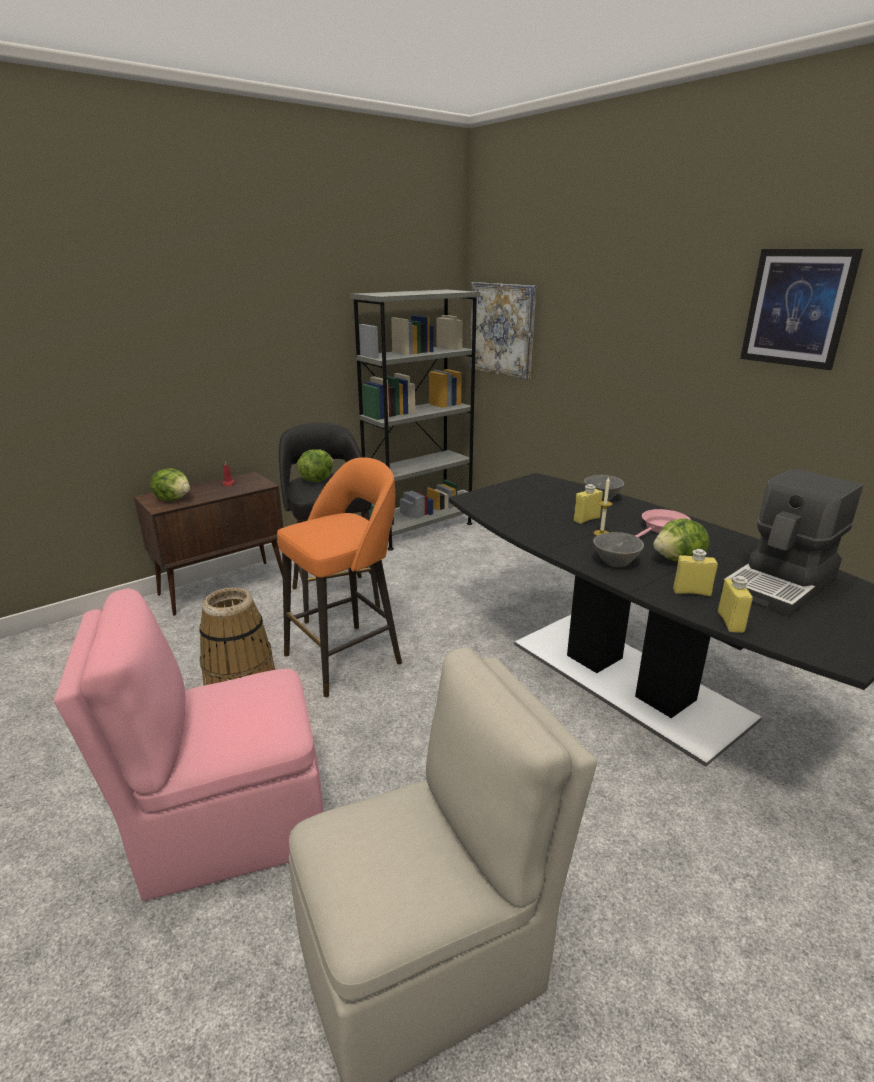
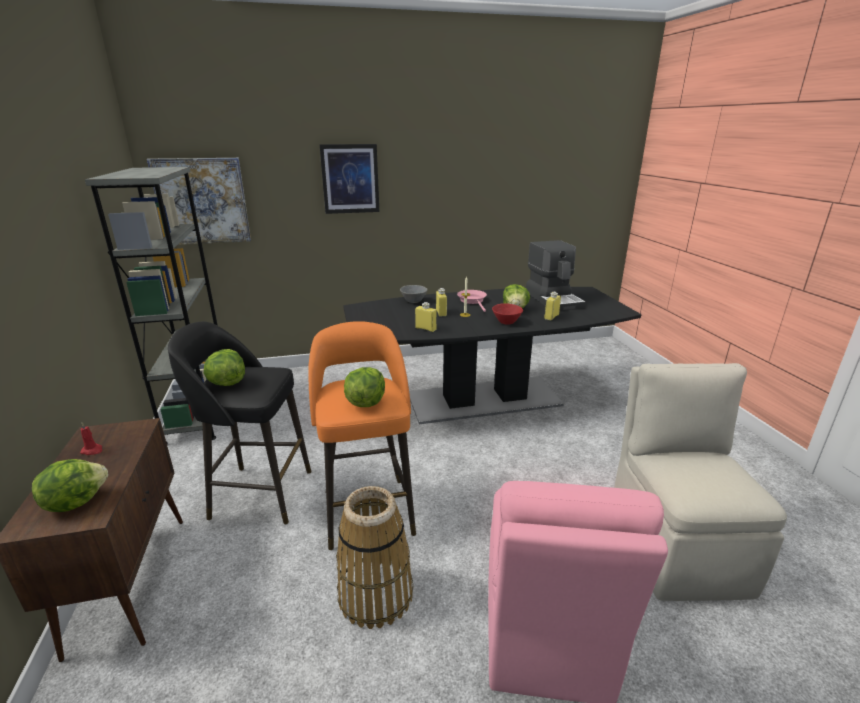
camera: 65 degrees left, 0 degrees up
grey bowl [593,532,644,567] -> red bowl [492,303,523,325]
yellow bottle [718,576,753,633] -> yellow bottle moved to [415,302,437,332]
picture [740,249,863,370] -> picture moved to [319,144,379,214]
none -> lettuce [344,367,385,407]

